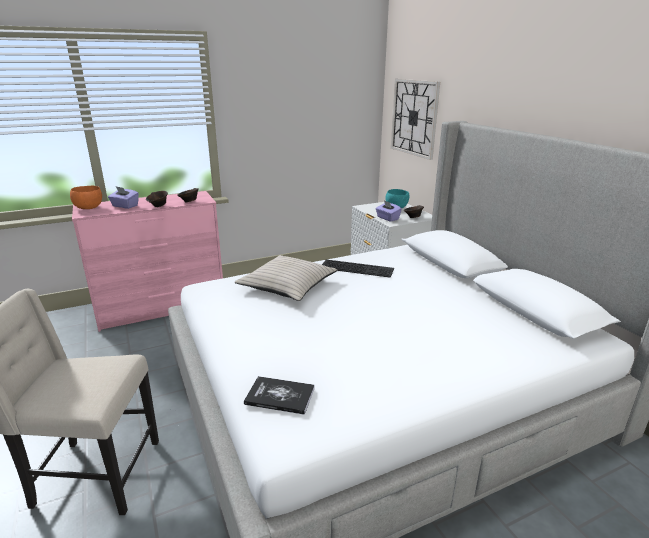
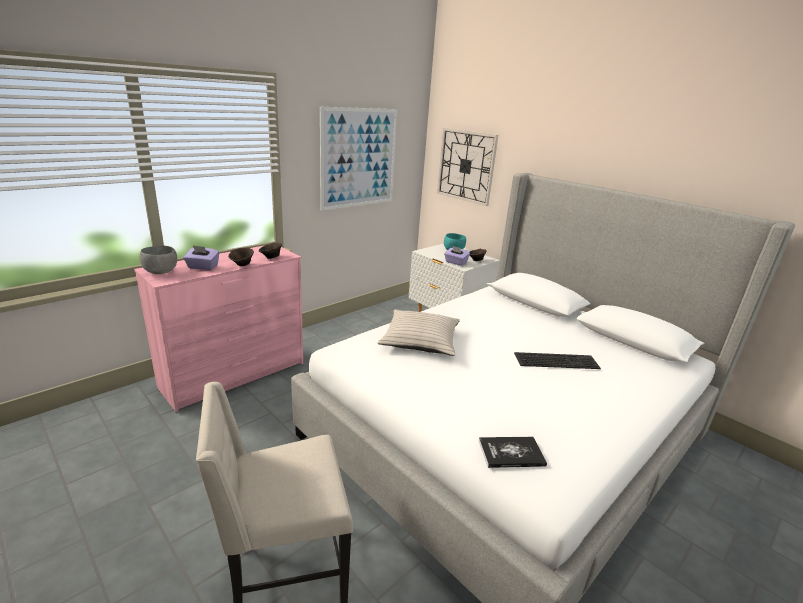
camera: 20 degrees left, 0 degrees up
orange bowl [70,186,102,209] -> grey bowl [139,246,177,274]
keyboard [322,259,394,278] -> keyboard moved to [514,352,601,369]
none -> picture [320,107,397,211]

